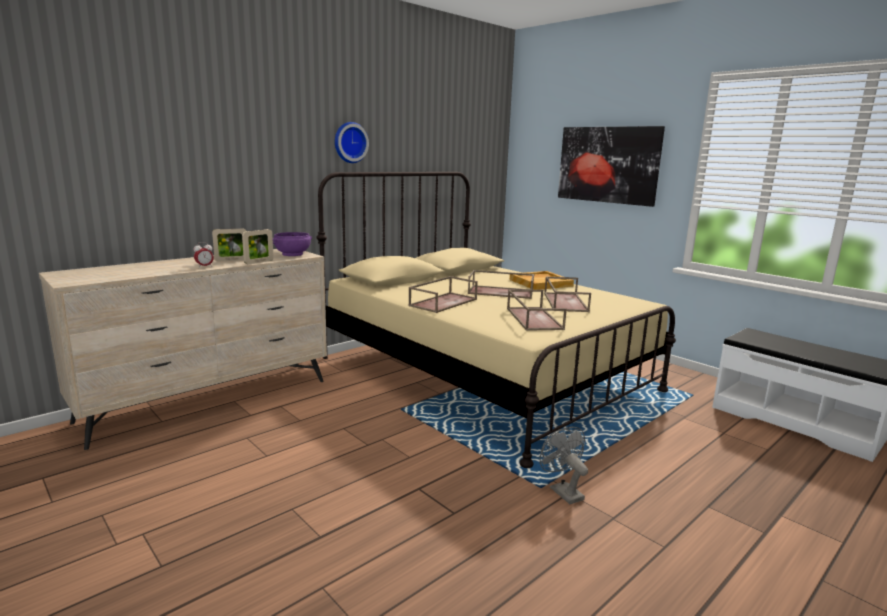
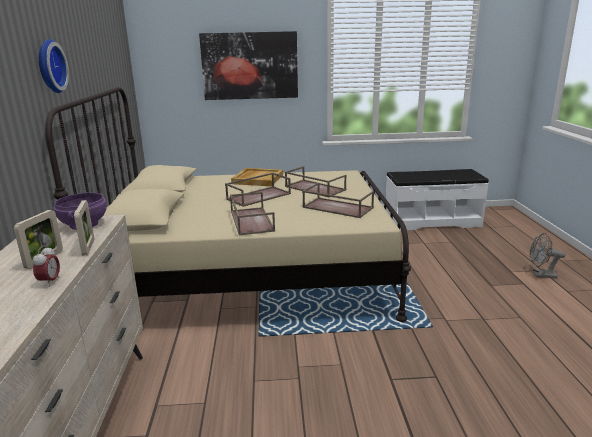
camera: 50 degrees left, 5 degrees up
grey fan [540,427,588,504] -> grey fan moved to [530,233,566,278]

